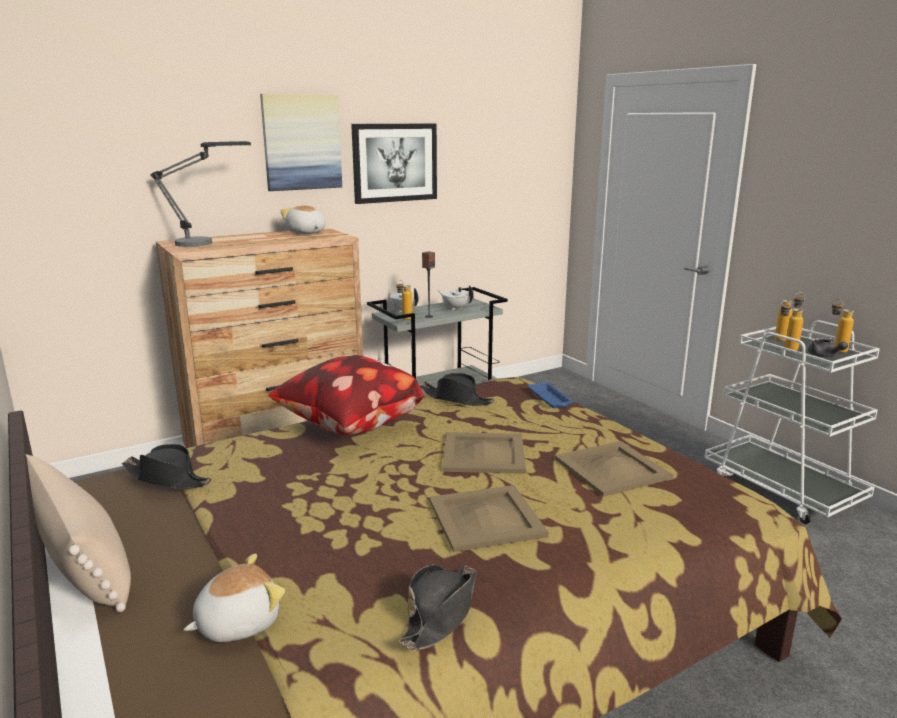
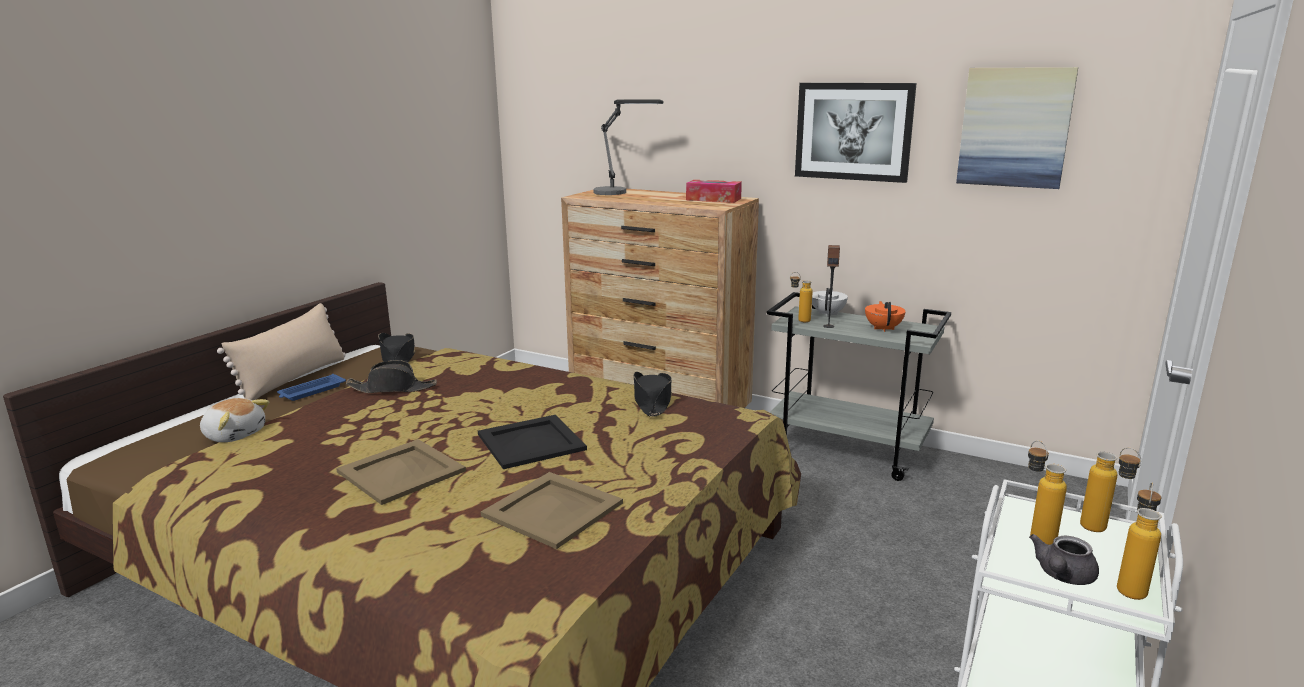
camera: 60 degrees right, 0 degrees up
picture [260,94,342,191] -> picture moved to [956,67,1078,189]
pillow [269,355,425,436] -> none
plush toy [281,206,326,234] -> tissue box [686,180,742,203]
black hat [399,564,477,651] -> black hat moved to [346,360,437,393]
white teapot [438,285,474,310] -> orange teapot [865,301,906,332]
beige tray [442,432,526,474] -> black tray [478,415,587,469]
blue tray [528,382,574,408] -> blue tray moved to [277,374,346,401]

